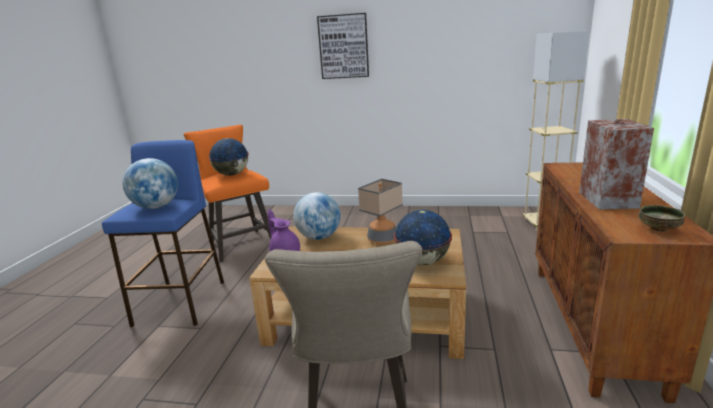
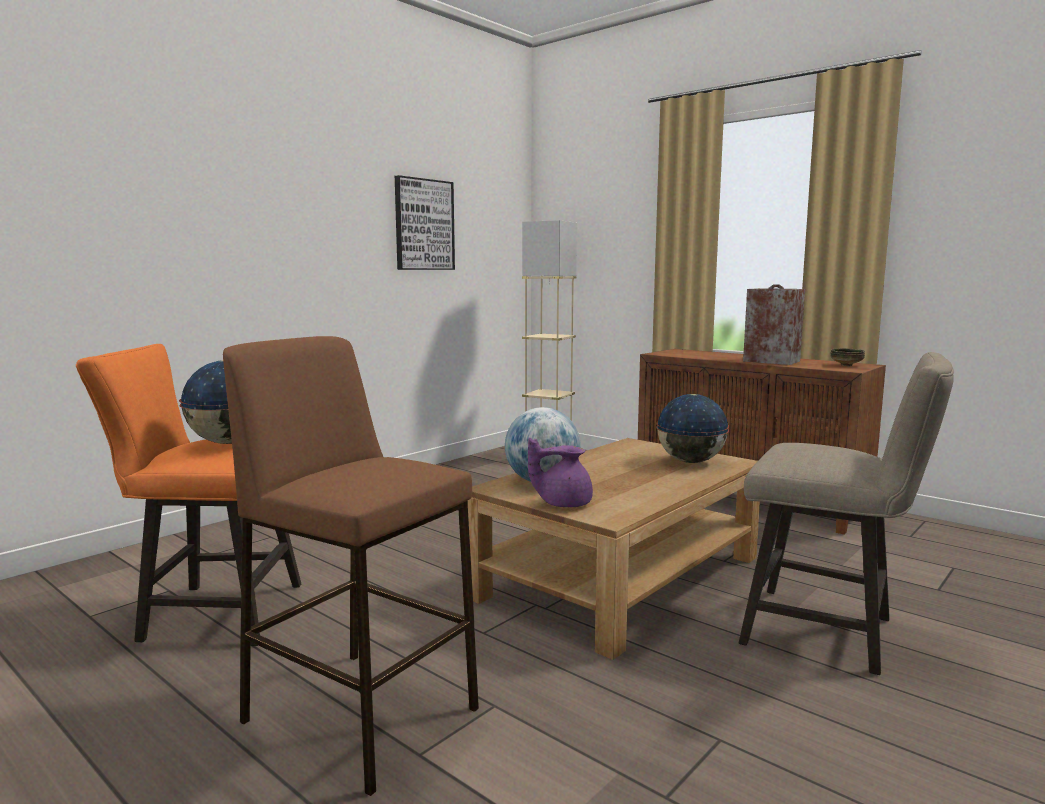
camera: 60 degrees left, 10 degrees down
blue stool [102,140,224,327] -> brown stool [223,336,479,796]
globe [123,158,178,209] -> none
picture [317,13,369,79] -> picture moved to [395,175,455,270]
table lamp [358,179,403,244] -> none

